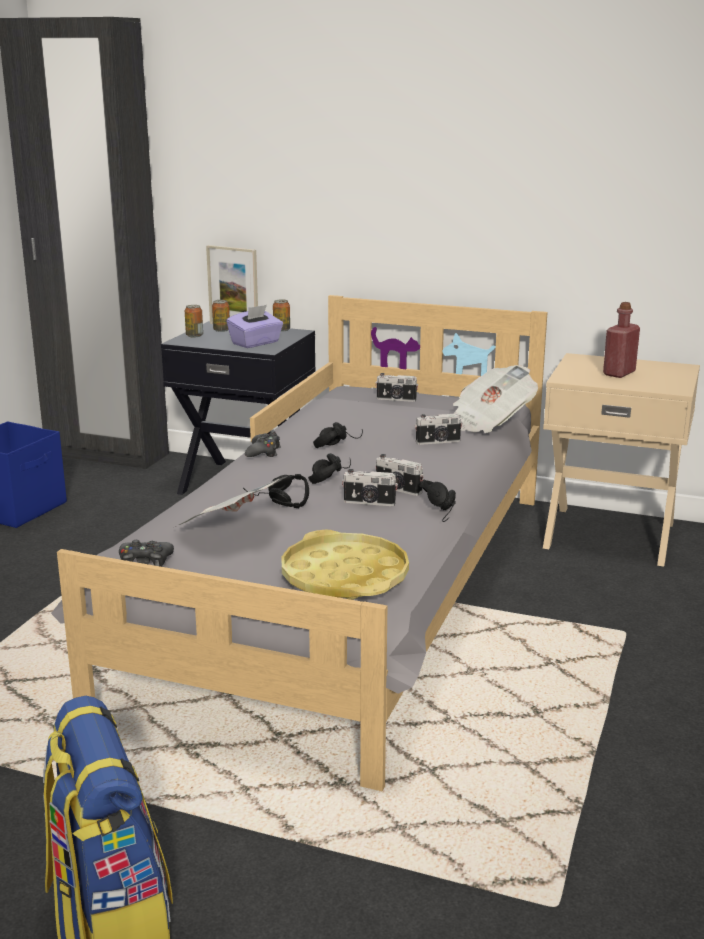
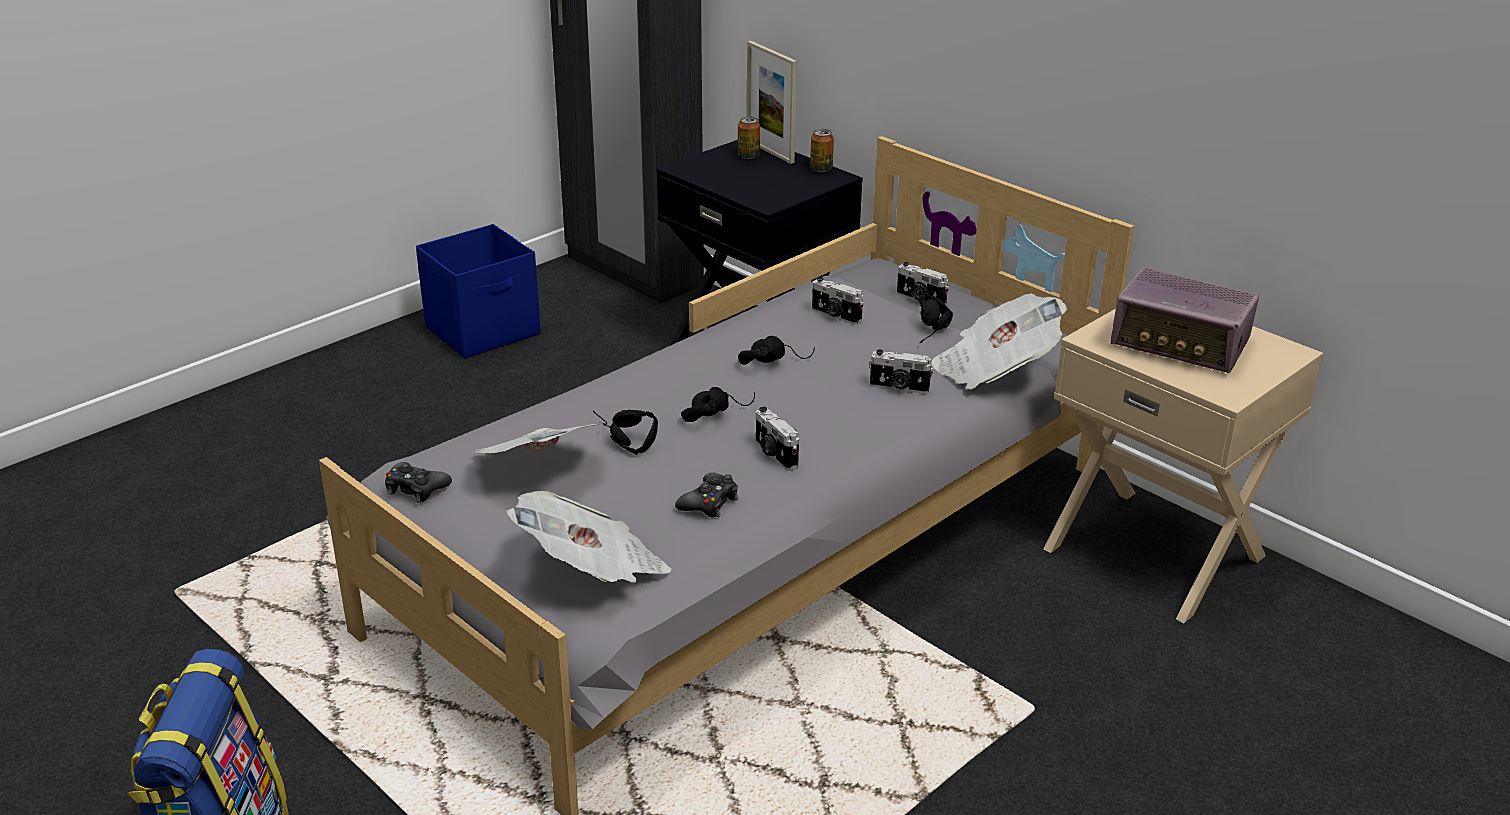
camera: 25 degrees right, 10 degrees up
can [185,305,203,337] -> none
purple tissue box [226,305,283,348] -> none
black game controller [245,431,281,457] -> black game controller moved to [675,472,738,518]
yellow tray [282,530,409,600] -> newspaper [506,491,671,583]
camera [342,469,398,506] -> camera moved to [812,277,863,325]
black headphones [419,480,456,522] -> black headphones moved to [918,294,953,343]
red bottle [603,302,640,378] -> radio [1110,268,1259,373]

